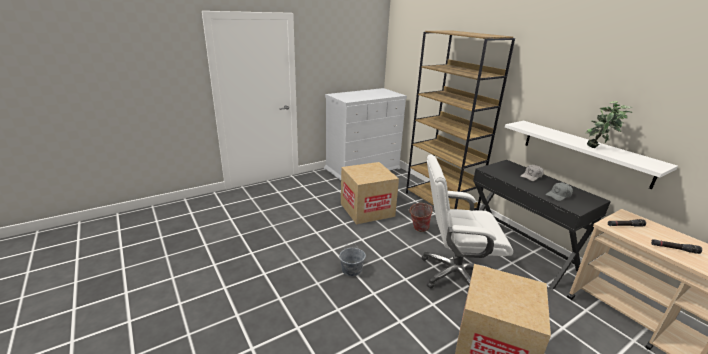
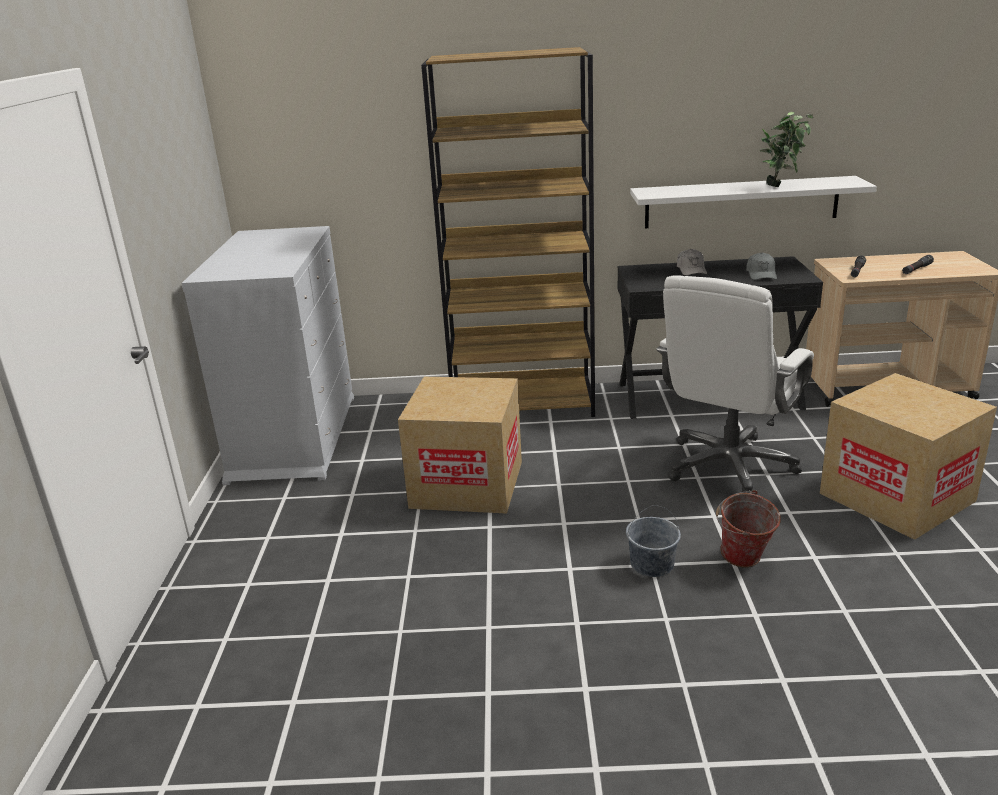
camera: 55 degrees left, 0 degrees up
bucket [408,203,433,232] -> bucket moved to [716,490,781,568]

